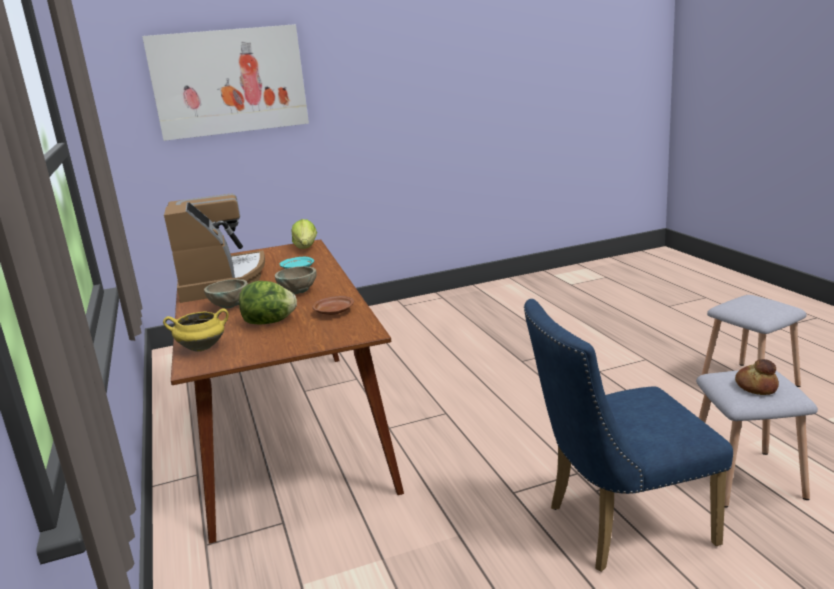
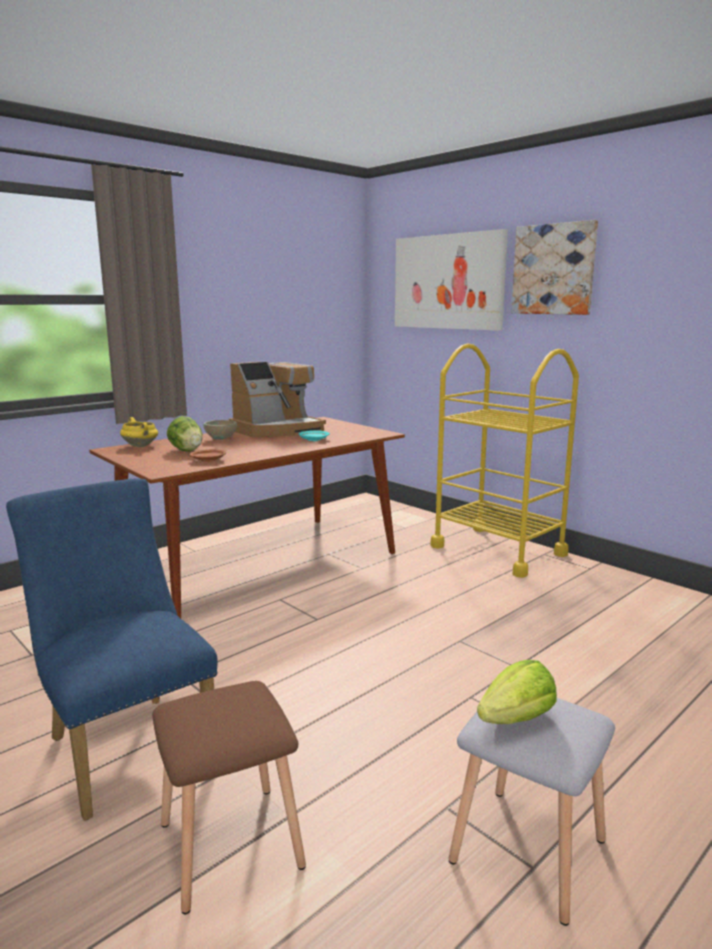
camera: 65 degrees right, 5 degrees down
beige bowl [275,266,316,294] -> none
lettuce [291,219,317,249] -> lettuce moved to [477,660,557,724]
grey stool [696,370,818,508] -> brown stool [152,681,306,914]
bread [735,359,779,395] -> none
none -> yellow cart [430,343,579,578]
none -> picture [511,220,598,315]

